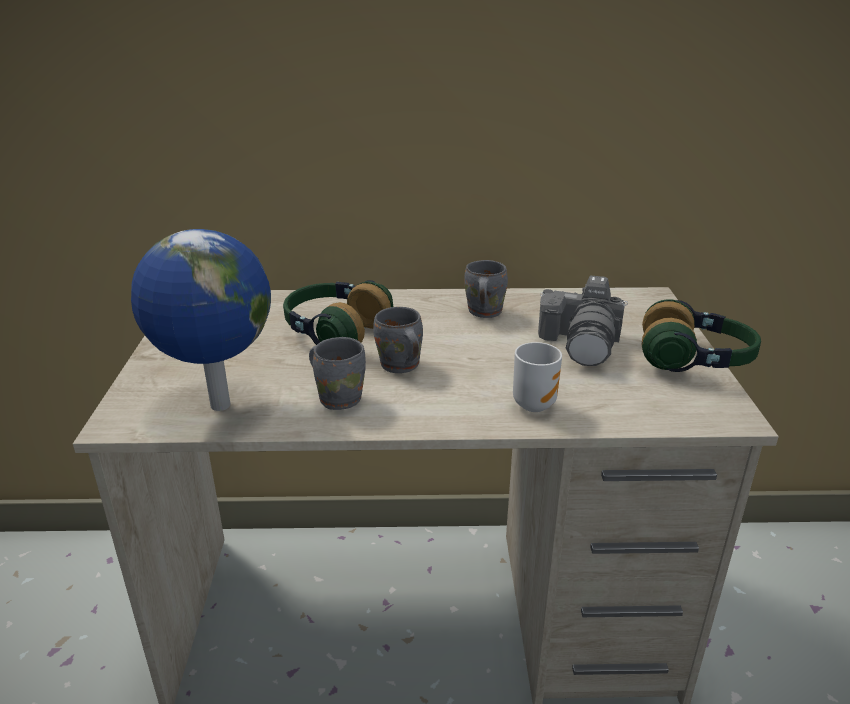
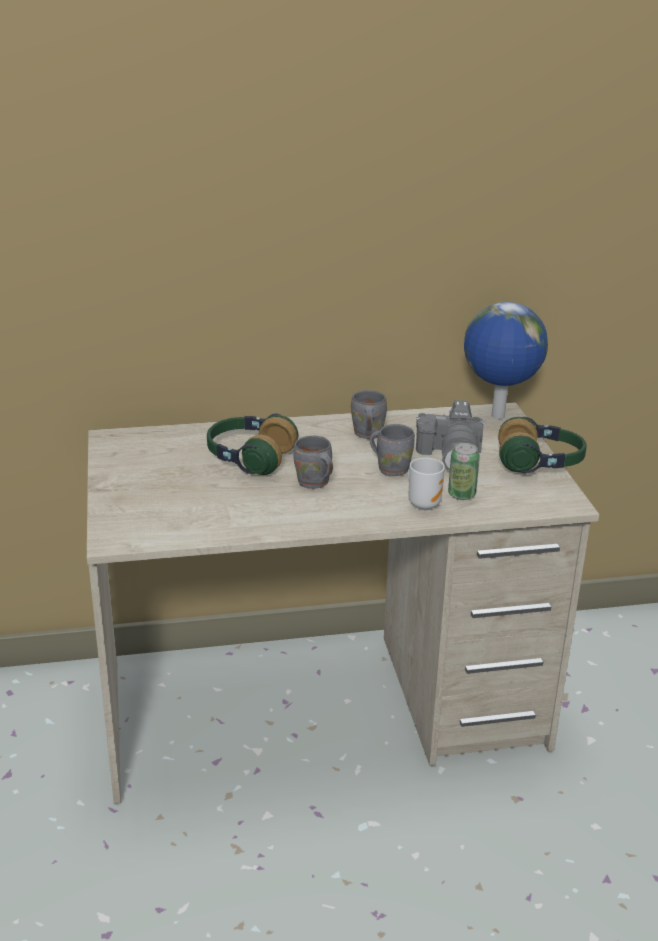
camera: 10 degrees left, 0 degrees up
globe [131,229,271,411] -> globe moved to [464,302,548,419]
grey mug [309,337,366,410] -> grey mug moved to [370,424,415,476]
none -> can [448,443,480,500]

